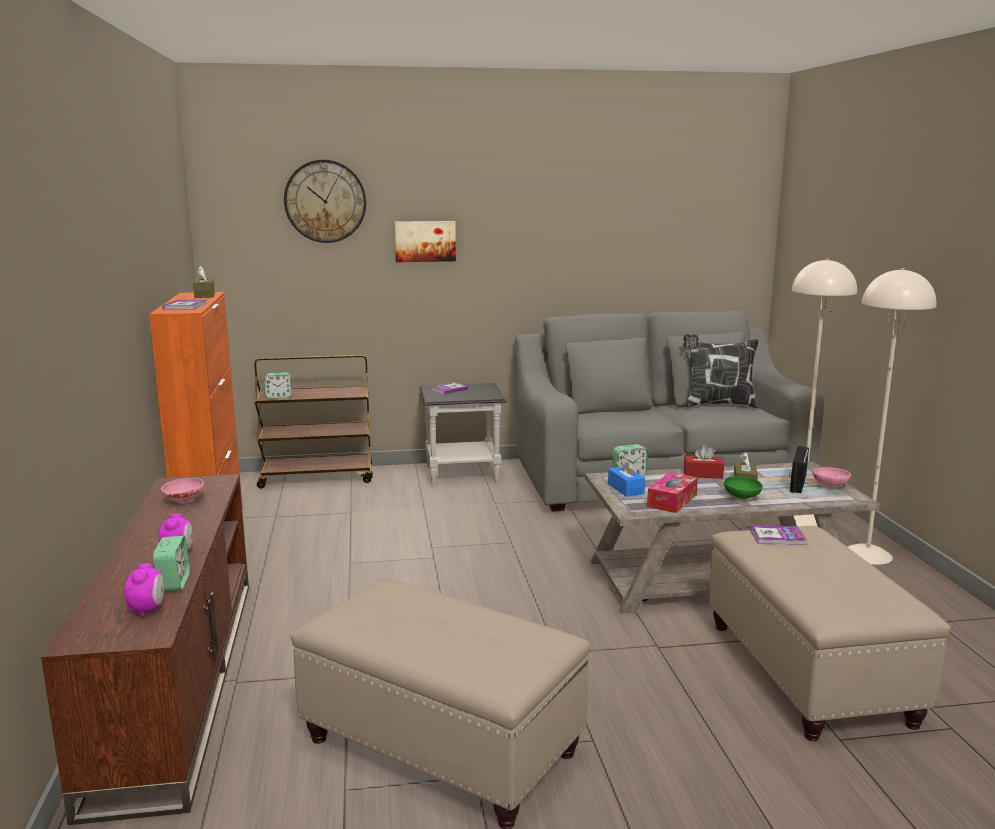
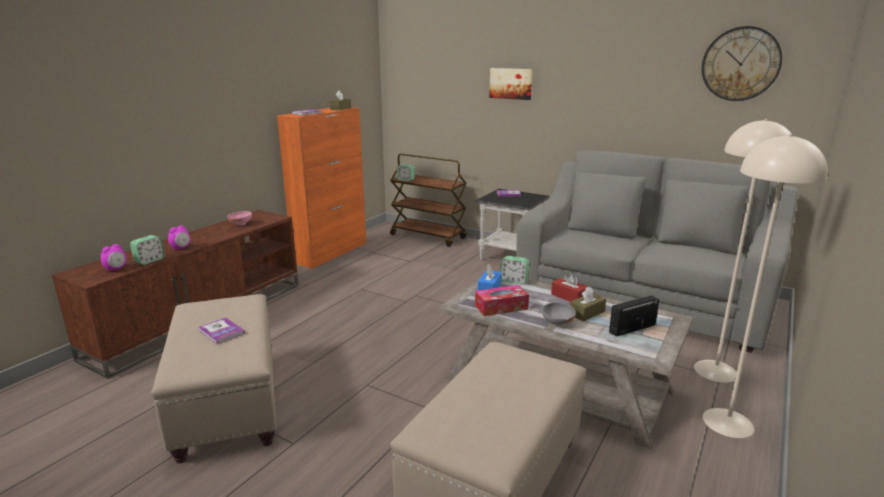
camera: 40 degrees right, 5 degrees up
wall clock [284,160,366,243] -> wall clock moved to [702,26,782,101]
pillow [683,334,759,409] -> none
green bowl [724,476,763,499] -> grey bowl [542,302,576,325]
book [750,525,807,545] -> book moved to [198,317,245,344]
pink bowl [812,467,851,489] -> none

